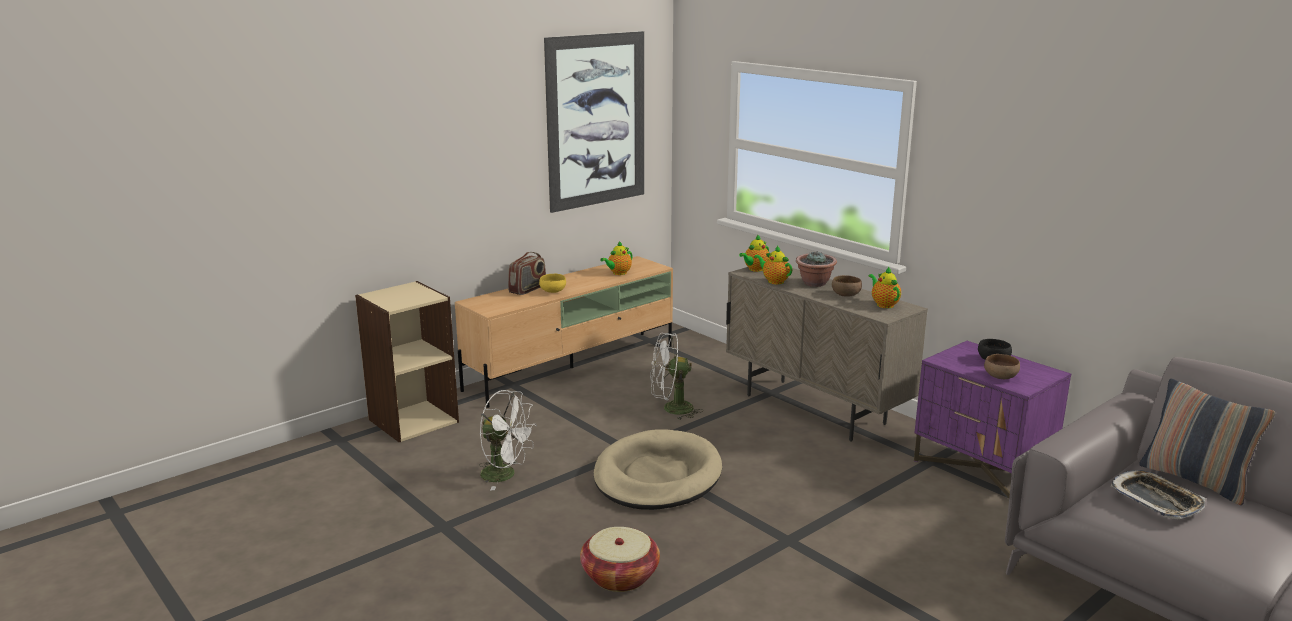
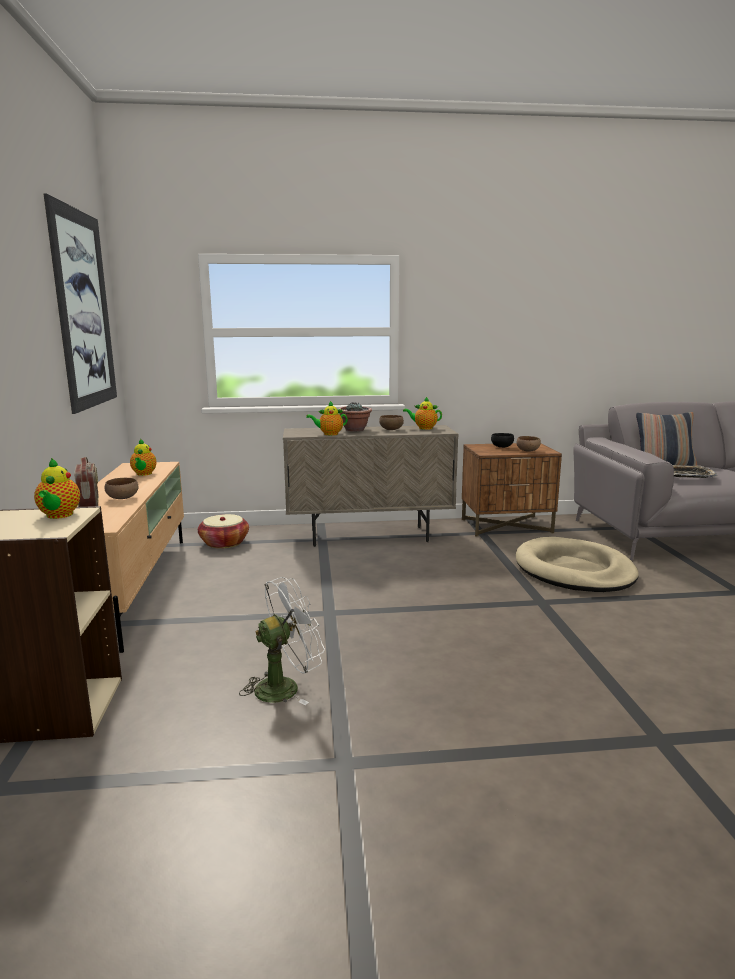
camera: 55 degrees left, 5 degrees down
yellow bowl [539,274,566,293] -> brown bowl [104,478,139,499]
basket [580,527,660,592] -> basket moved to [198,514,249,549]
beige dog bed [594,429,722,510] -> beige dog bed moved to [516,537,639,592]
white fan [650,333,703,420] -> none
teapot [739,234,769,272] -> teapot moved to [34,458,80,519]
purple nightstand [914,341,1071,498] -> brown nightstand [462,443,562,537]

